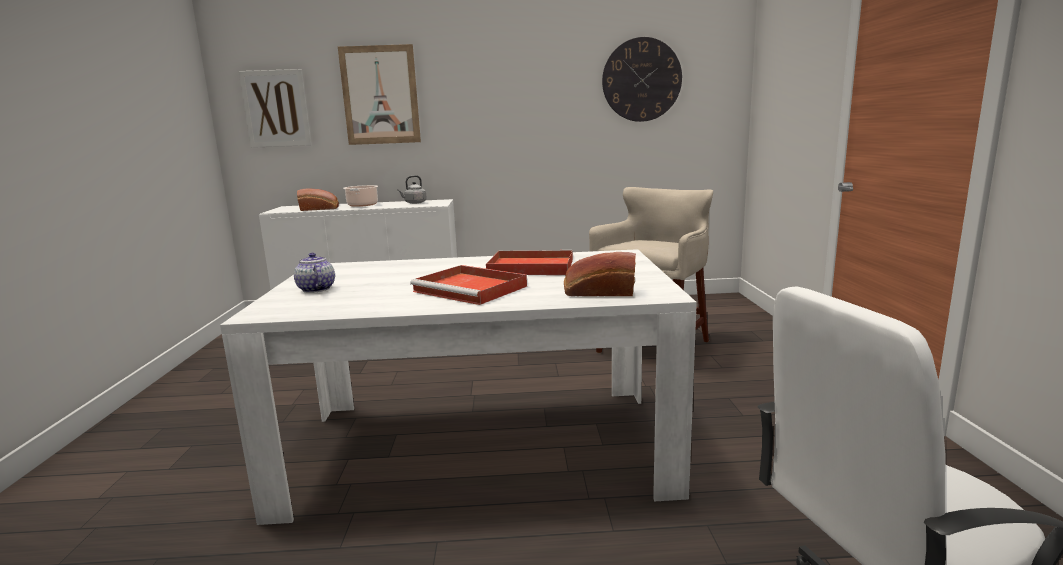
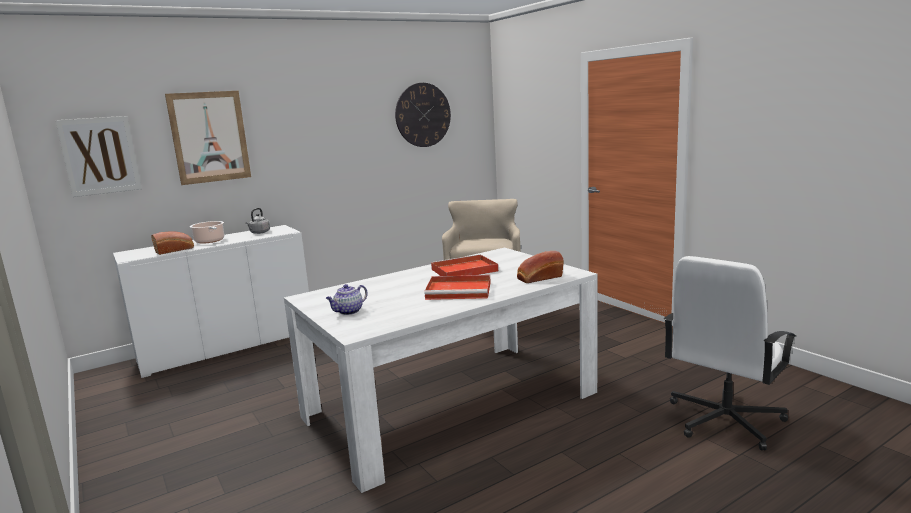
camera: 30 degrees left, 0 degrees up
teapot [294,253,335,293] -> teapot turned 75 degrees counterclockwise [326,284,368,315]

